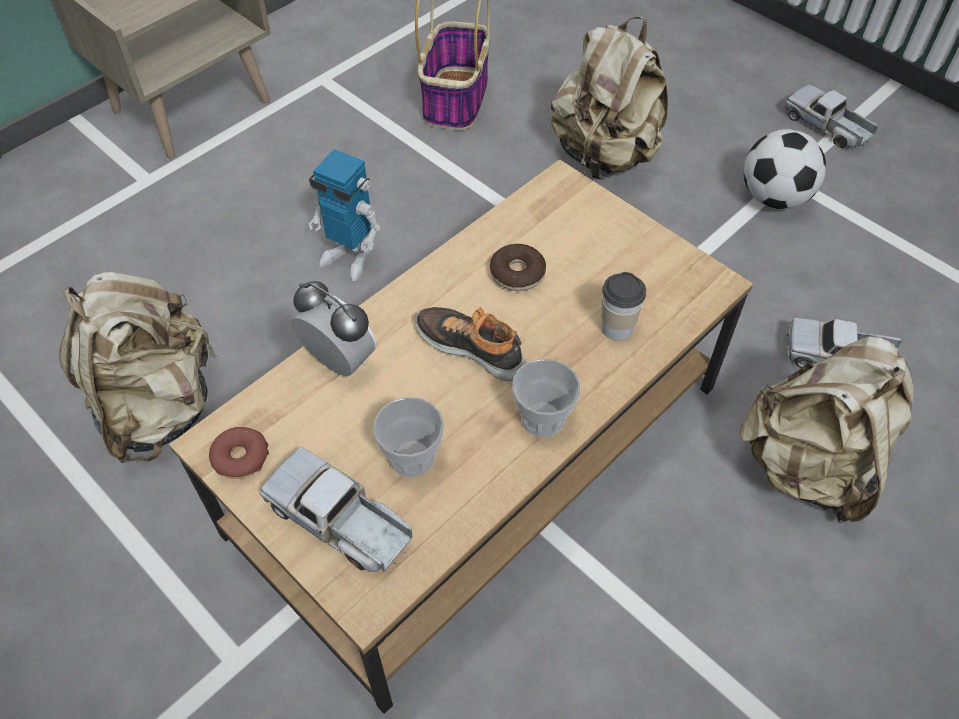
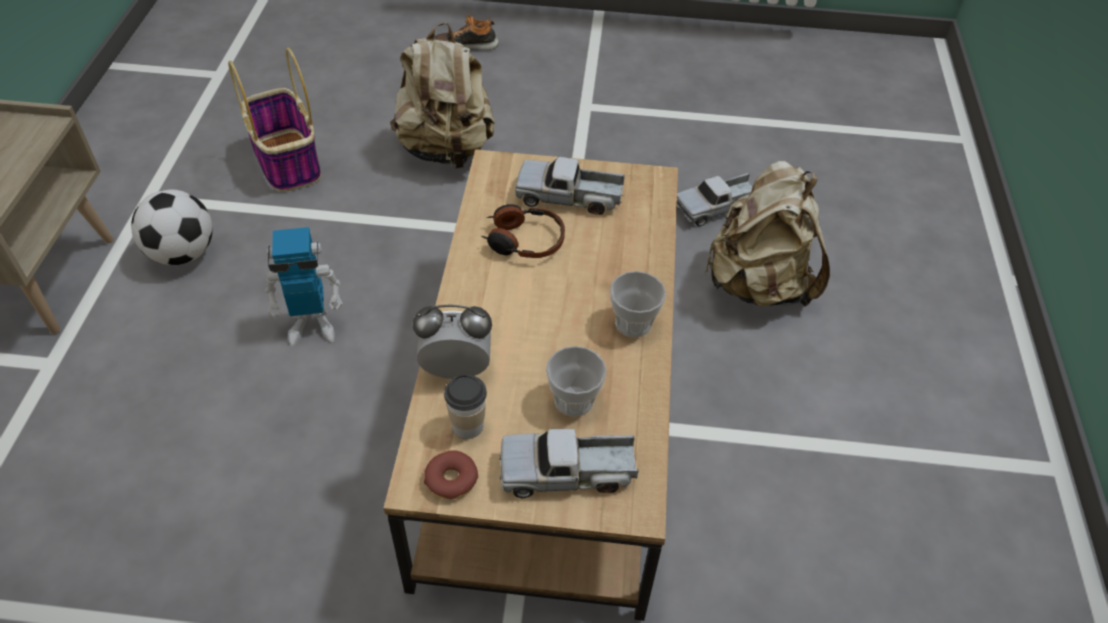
camera: 40 degrees left, 5 degrees down
beige backpack [60,272,218,463] -> none
shoe [416,307,527,381] -> shoe moved to [434,14,499,50]
donut [490,244,546,291] -> headphones [481,204,565,258]
cup [601,272,646,341] -> cup moved to [444,374,487,439]
football [744,129,826,209] -> football moved to [132,190,213,265]
toy truck [785,84,878,148] -> toy truck moved to [515,157,625,215]

